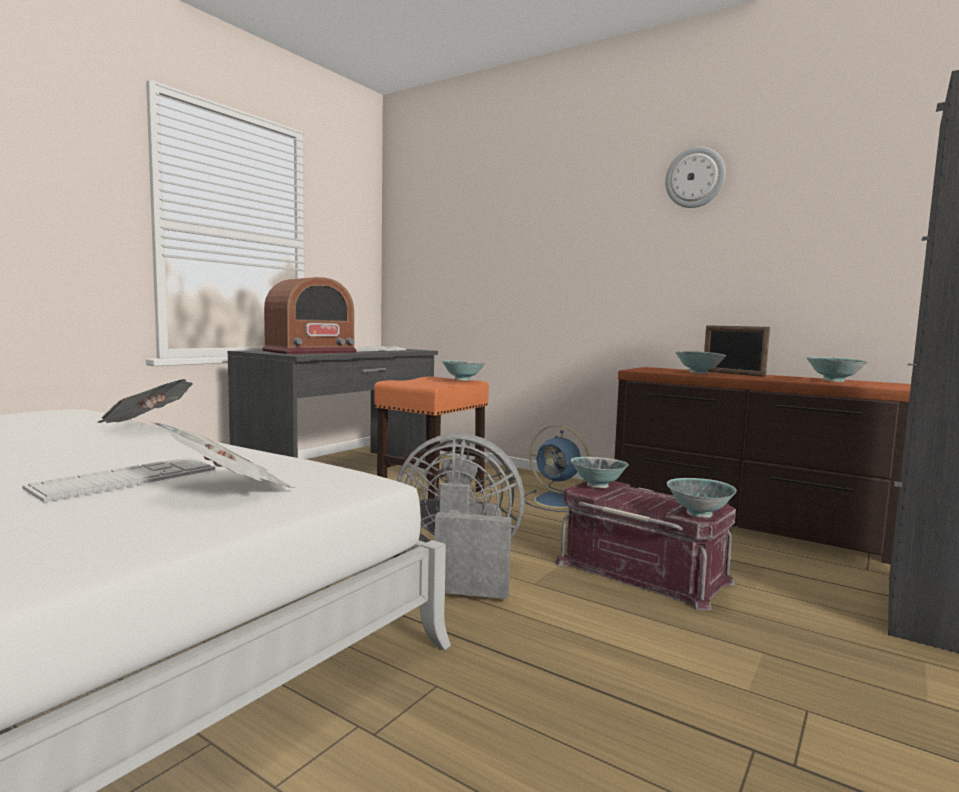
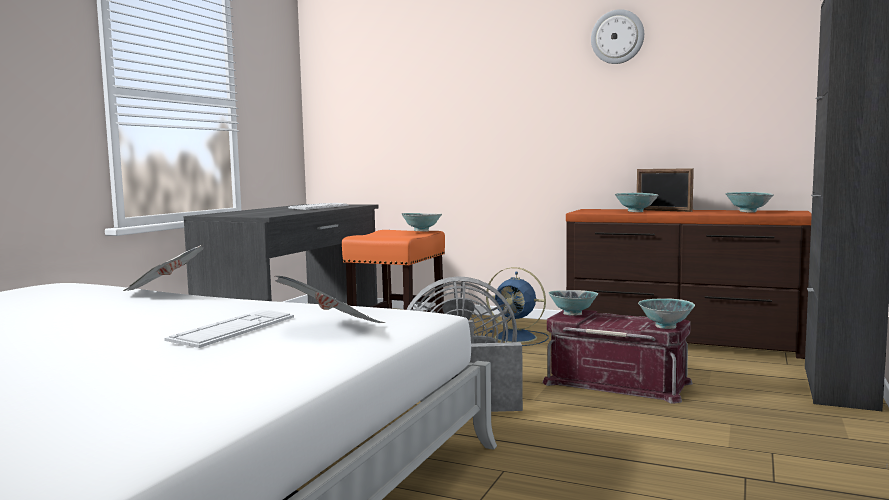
camera: 10 degrees left, 0 degrees up
radio [262,277,357,354] -> none

